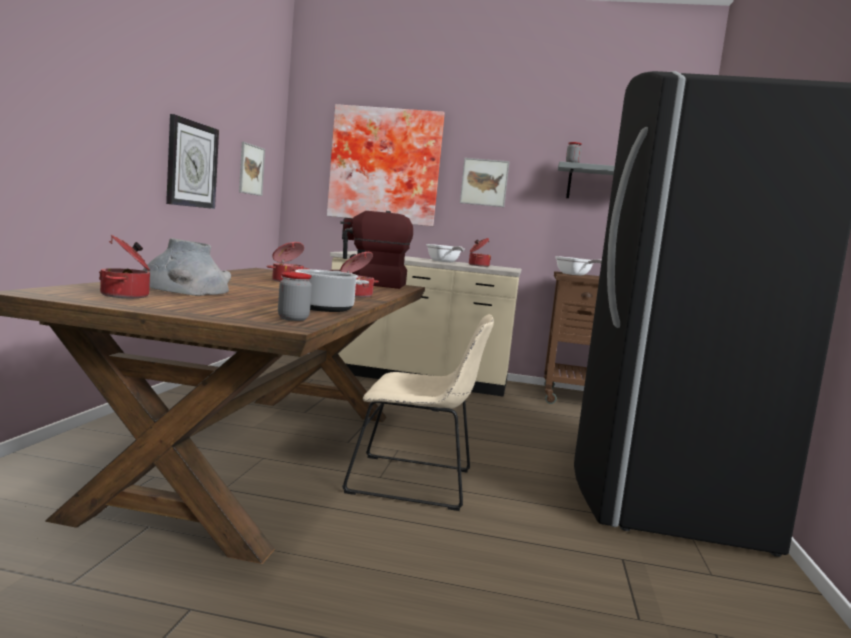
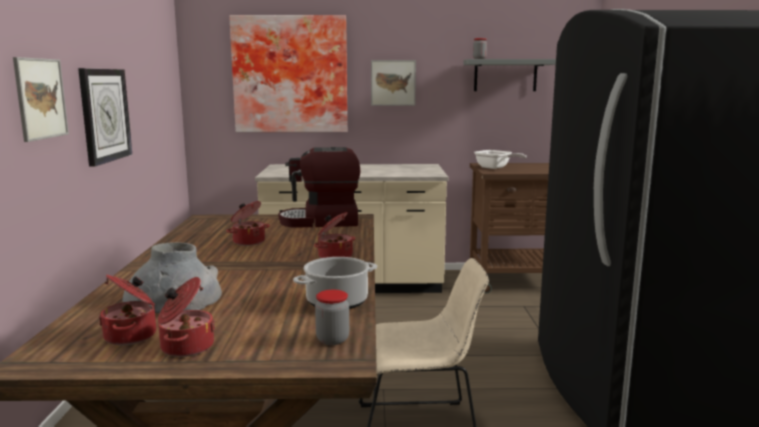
camera: 10 degrees left, 5 degrees up
picture [239,142,265,196] -> picture moved to [13,57,69,142]
frying pan [426,244,465,262] -> none
cooking pot [469,238,491,267] -> cooking pot moved to [158,277,216,357]

